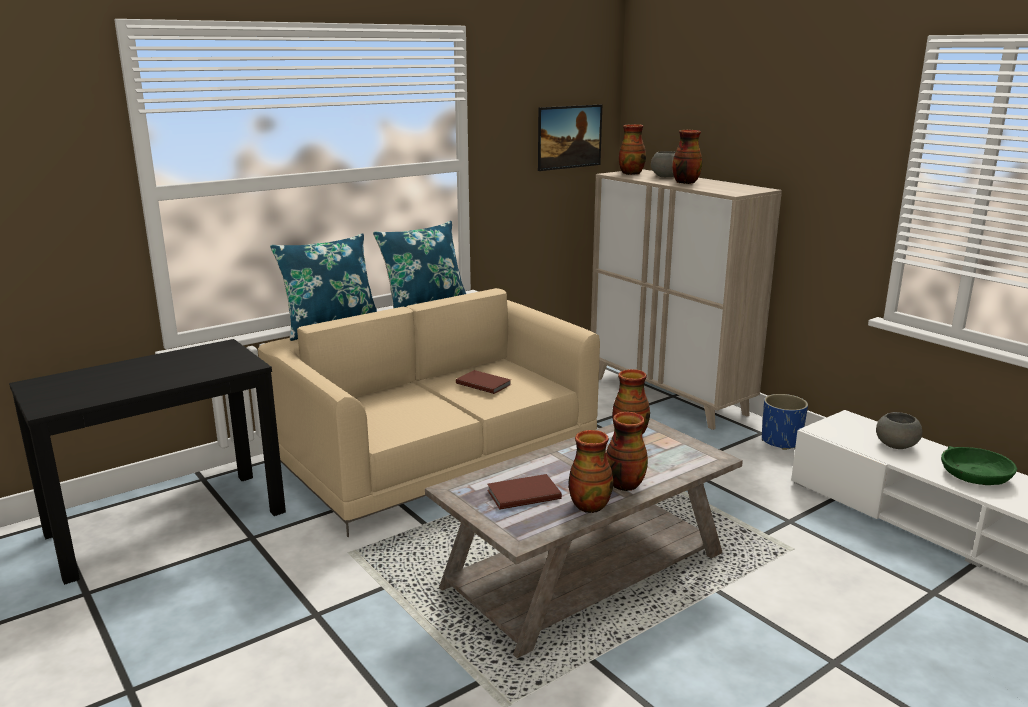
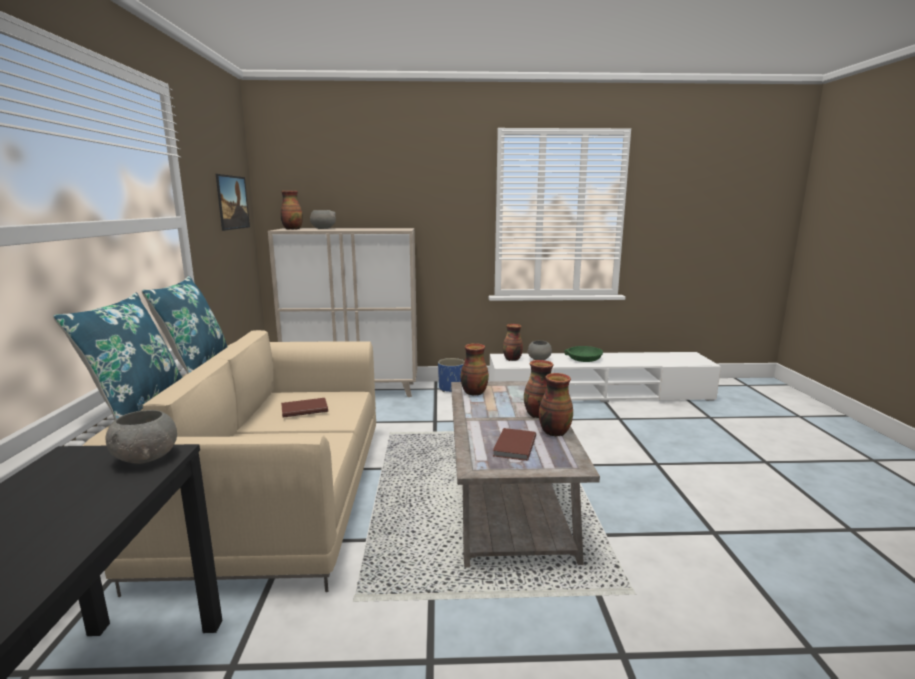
camera: 55 degrees left, 5 degrees down
vase [672,130,702,184] -> vase moved to [503,324,523,361]
none -> grey bowl [106,410,177,464]

